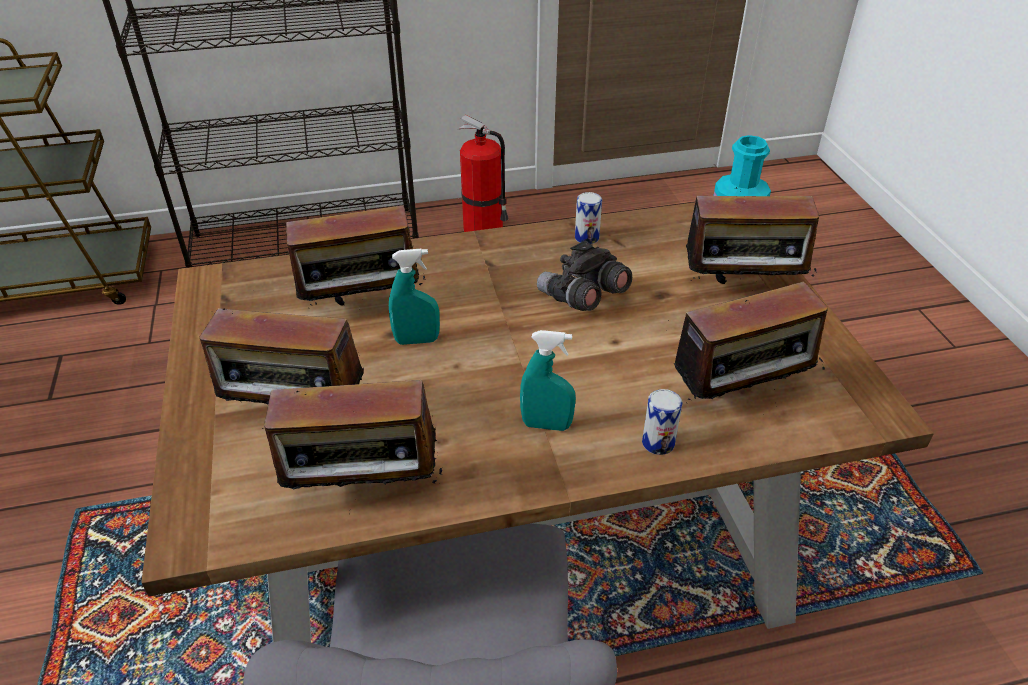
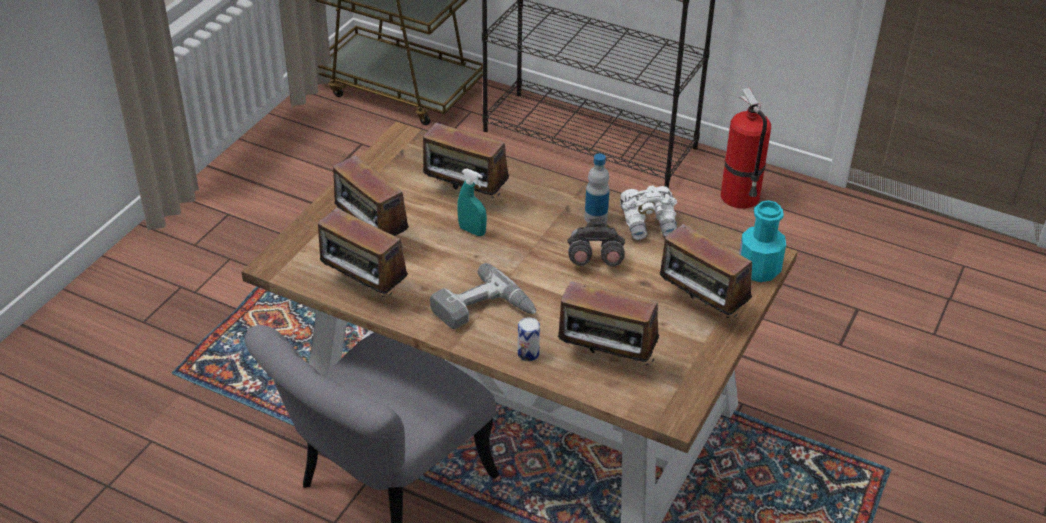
camera: 40 degrees right, 0 degrees up
turquoise spray bottle [520,330,576,431] -> power drill [430,263,536,329]
can [575,192,602,244] -> white binoculars [620,186,677,240]
none -> bottle [585,153,610,223]

